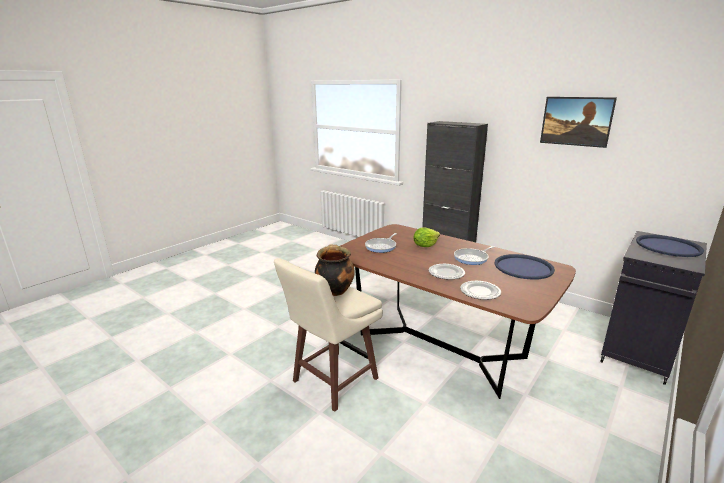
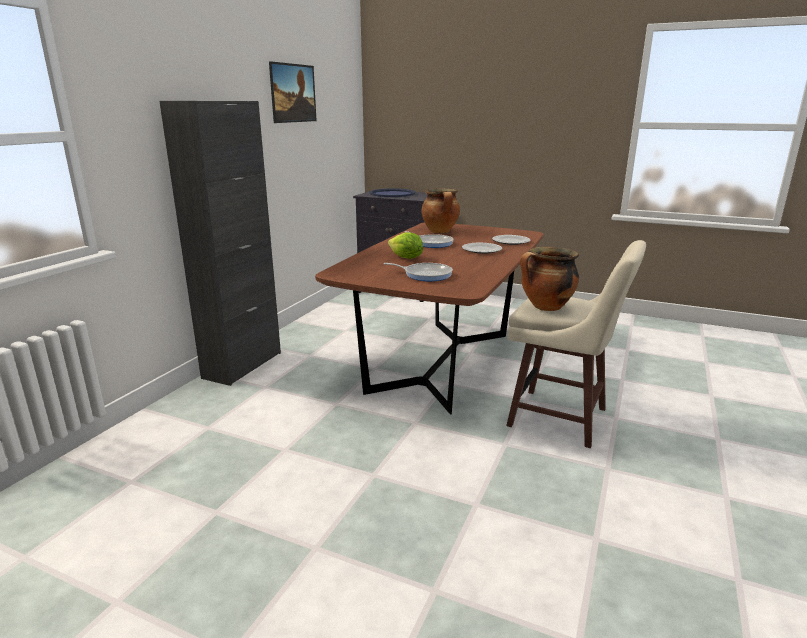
camera: 105 degrees left, 0 degrees up
blue tray [495,254,555,280] -> cooking pot [421,188,460,233]

